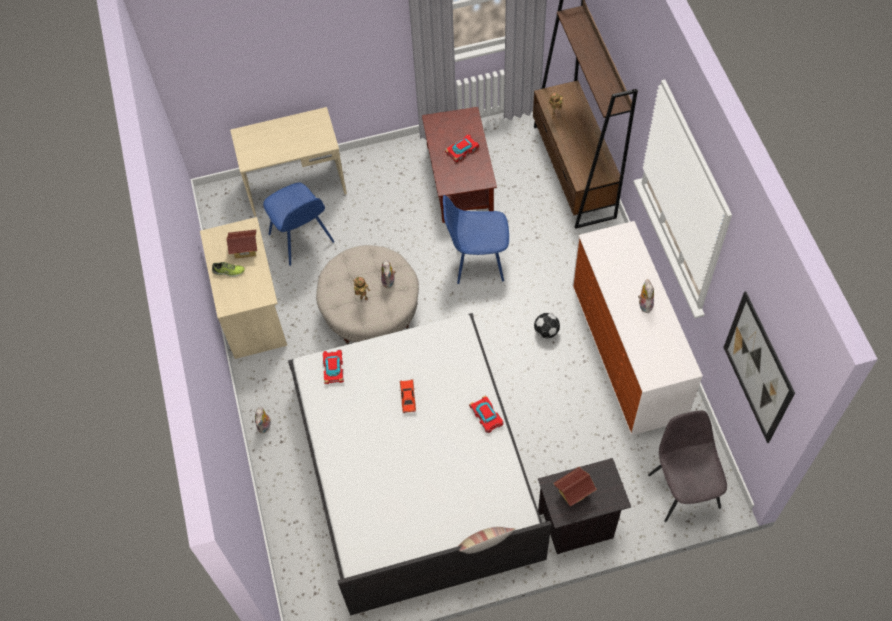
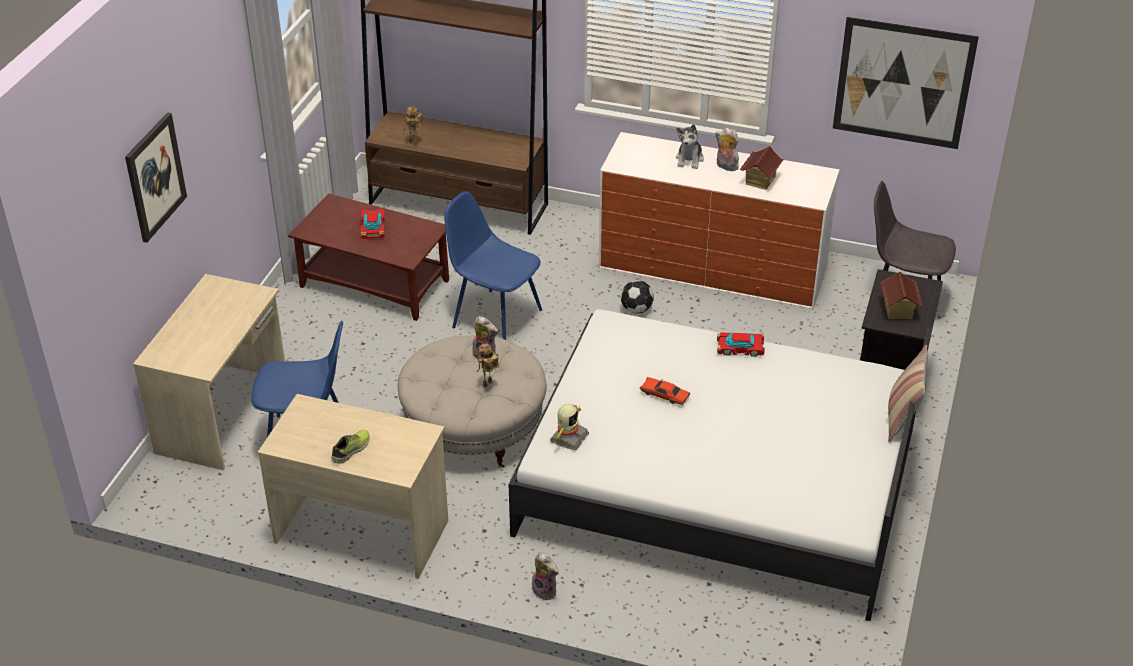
camera: 60 degrees left, 20 degrees down
toy house [227,230,257,259] -> toy house moved to [740,146,784,190]
toy car [323,350,344,384] -> toy robot [550,404,589,450]
blue chair [443,195,509,284] -> blue chair turned 90 degrees clockwise [444,191,542,340]
none -> picture [125,112,187,243]
none -> plush toy [676,124,704,169]

